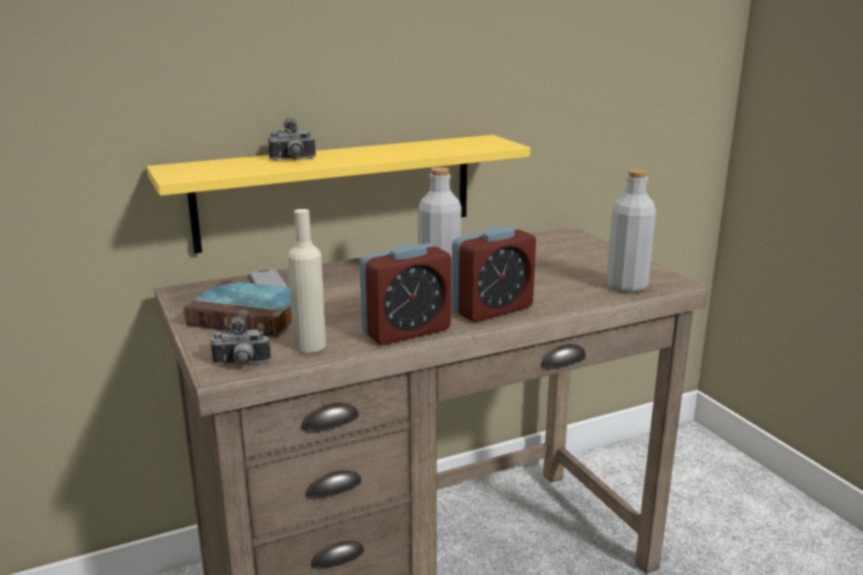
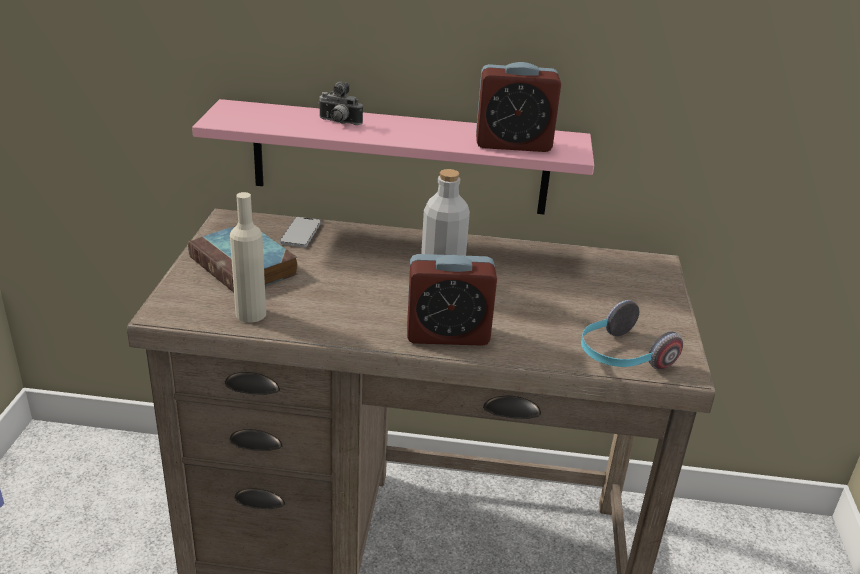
camera: 30 degrees right, 10 degrees up
yellow shelf [147,135,530,254] -> pink shelf [192,99,594,214]
camera [210,315,271,365] -> none
alarm clock [360,243,451,345] -> alarm clock moved to [476,62,561,152]
grey bottle [606,169,656,293] -> headphones [581,300,683,370]

